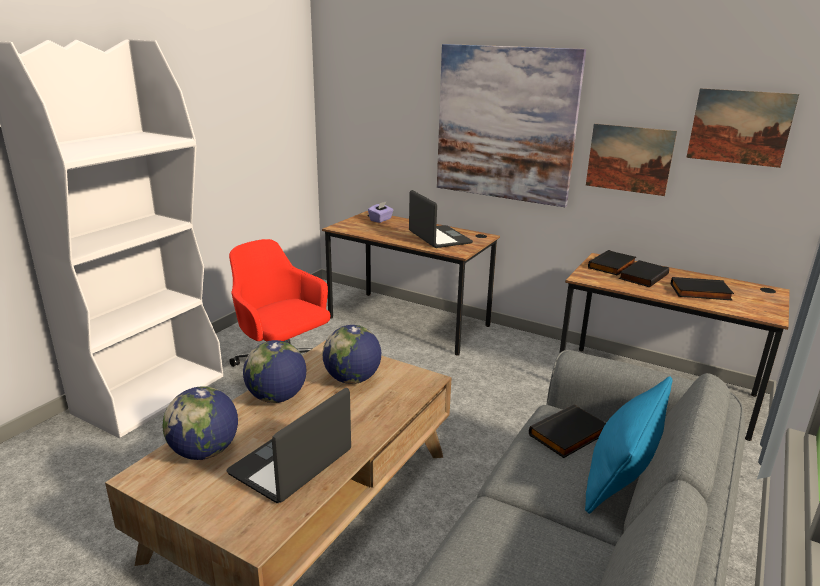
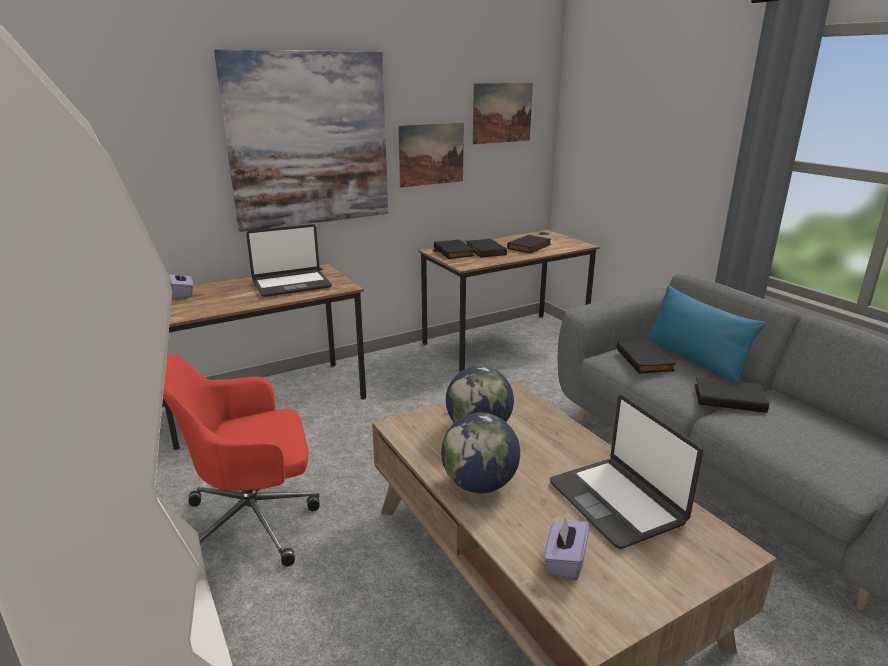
camera: 60 degrees left, 0 degrees up
globe [162,386,238,460] -> purple tissue box [544,516,589,580]
laptop [409,190,473,248] -> laptop turned 150 degrees clockwise [246,224,332,297]
none -> black book [695,377,769,413]

